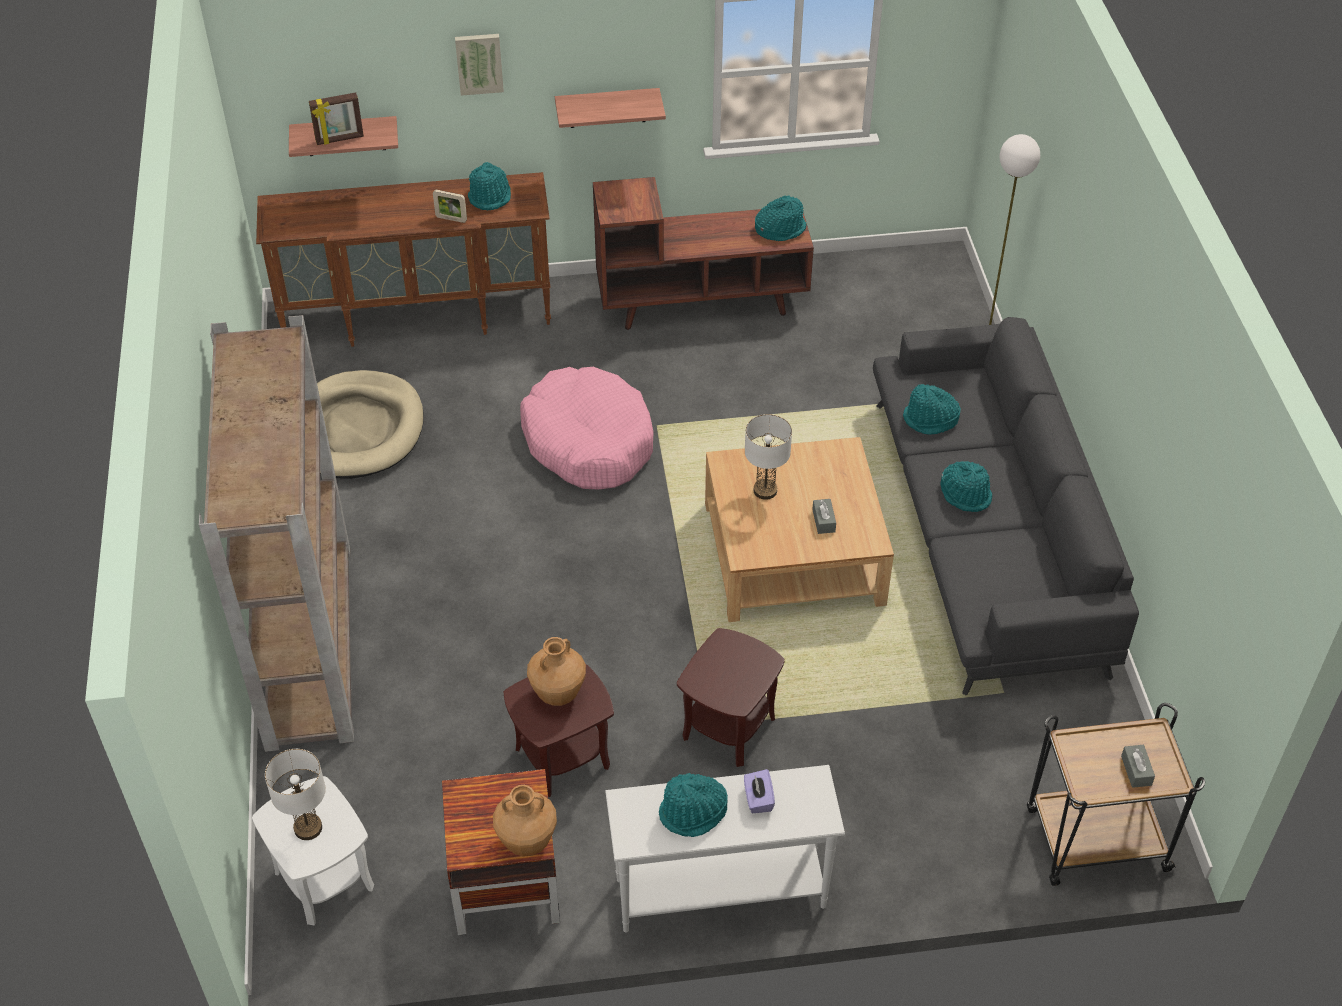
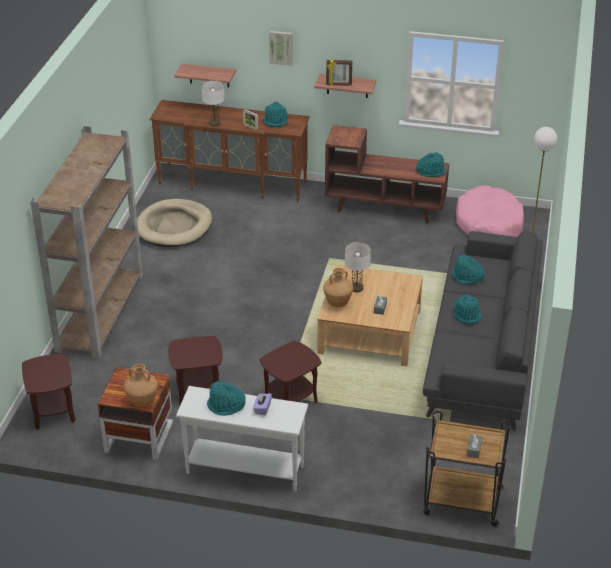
camera: 20 degrees right, 10 degrees down
white side table [252,776,374,926] -> brown side table [22,354,76,430]
table lamp [265,749,326,840] -> table lamp moved to [201,80,225,127]
picture frame [309,93,364,145] -> picture frame moved to [326,60,352,86]
pink dog bed [520,367,654,489] -> pink dog bed moved to [456,186,524,237]
brown vase [527,637,586,706] -> brown vase moved to [323,268,353,307]

